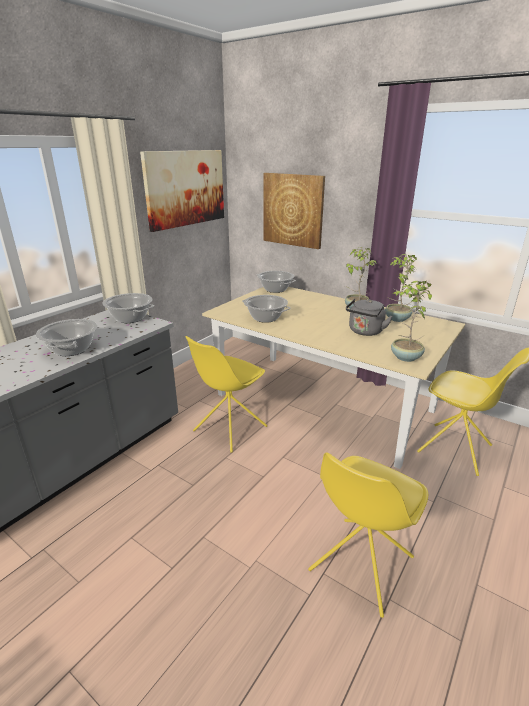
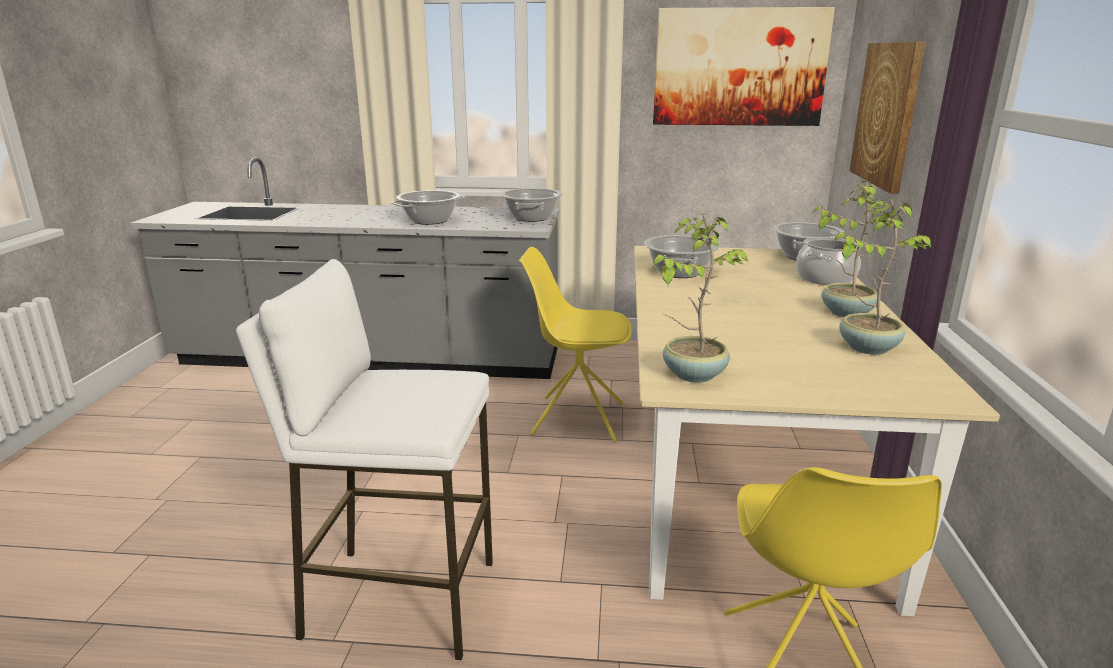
camera: 60 degrees right, 5 degrees down
yellow chair [308,452,428,618] -> white stool [236,259,493,661]
grey kettle [346,299,393,336] -> none
none -> cooking pot [796,237,861,285]

